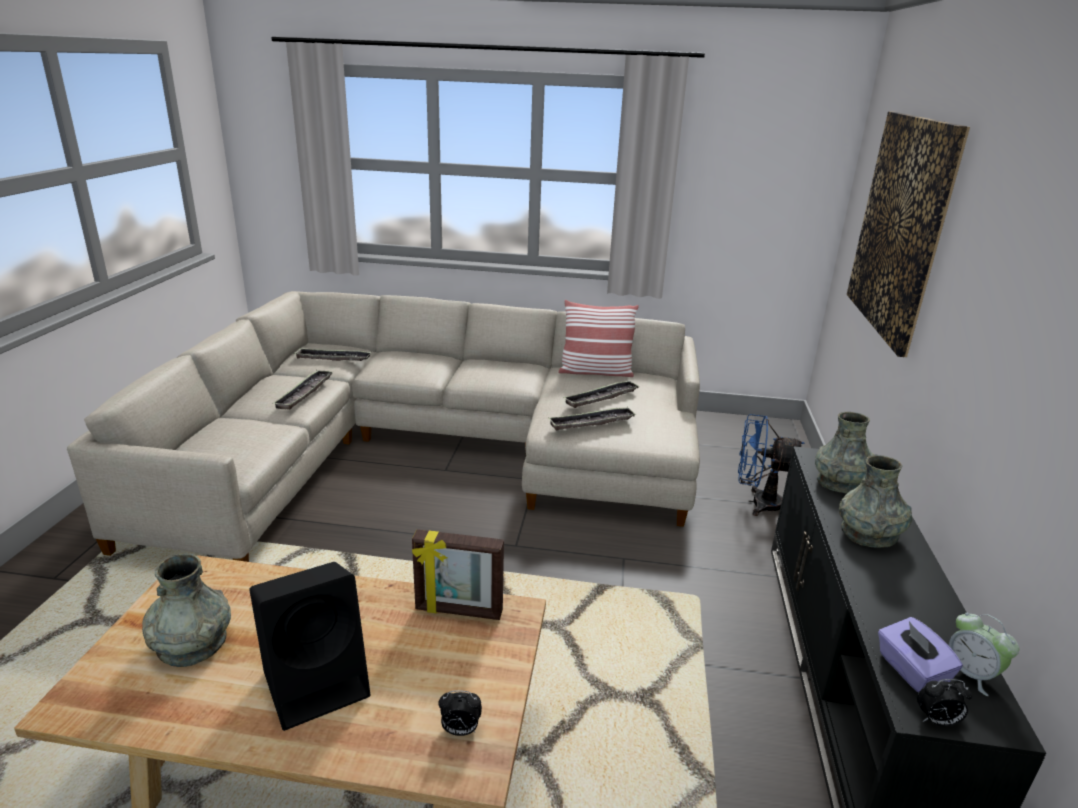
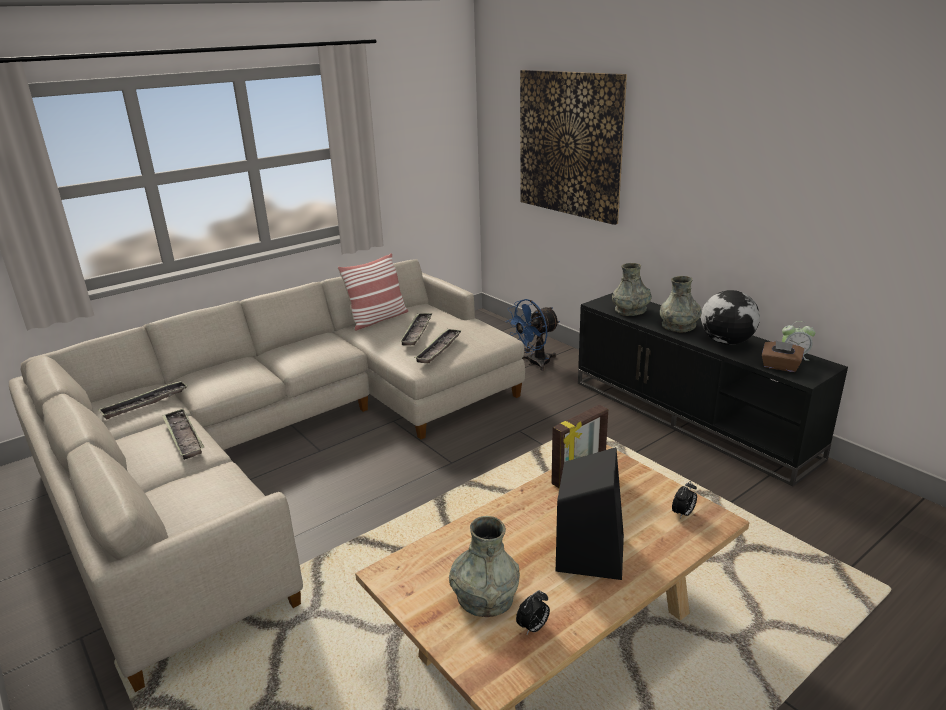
camera: 45 degrees left, 0 degrees up
purple tissue box [878,617,963,693] -> brown tissue box [762,341,805,372]
alarm clock [917,679,972,726] -> alarm clock moved to [516,590,550,634]
none -> globe [701,290,760,345]

